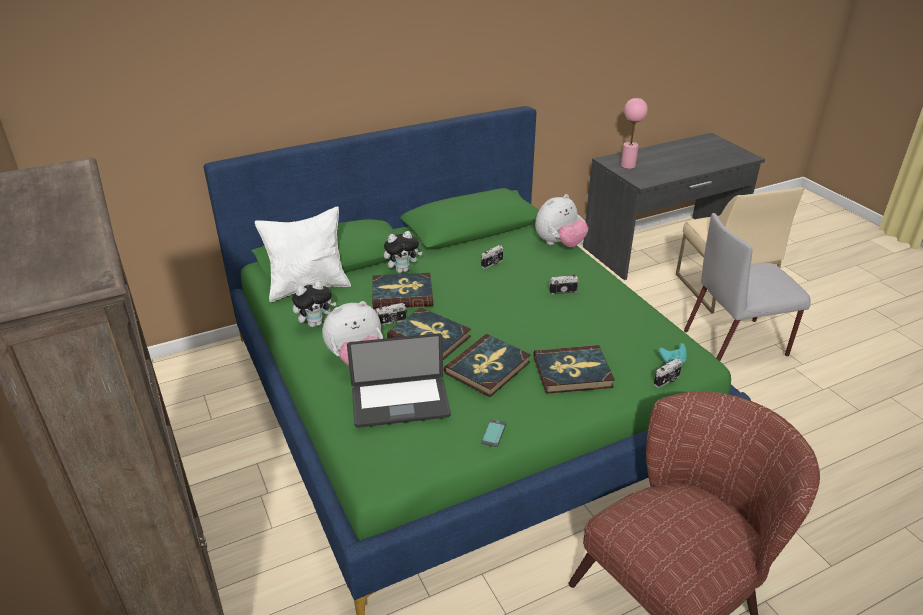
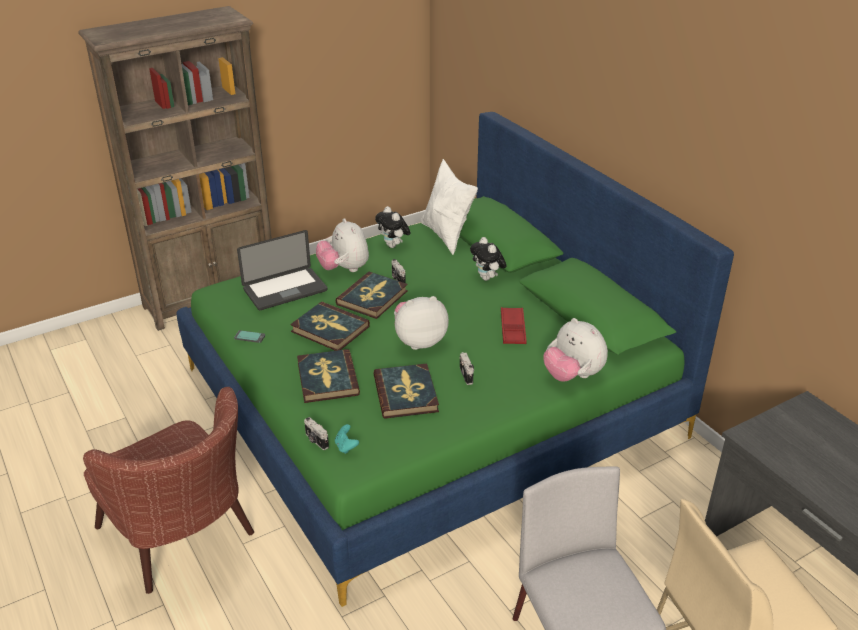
camera: 85 degrees right, 0 degrees up
laptop [347,333,451,428] -> laptop turned 105 degrees counterclockwise [237,230,328,310]
book [372,273,433,309] -> book moved to [373,363,439,419]
camera [481,245,503,269] -> red tray [501,307,527,344]
pink table lamp [621,98,648,169] -> none
none -> plush toy [394,296,449,350]

